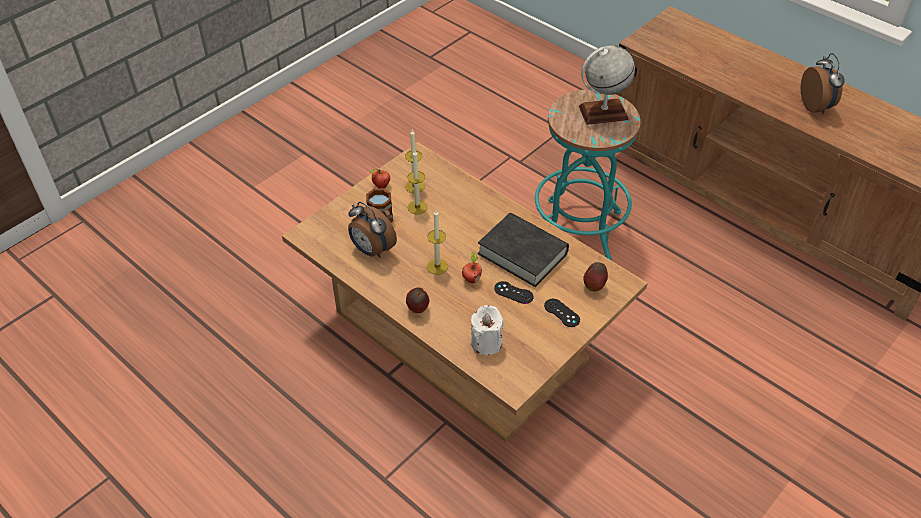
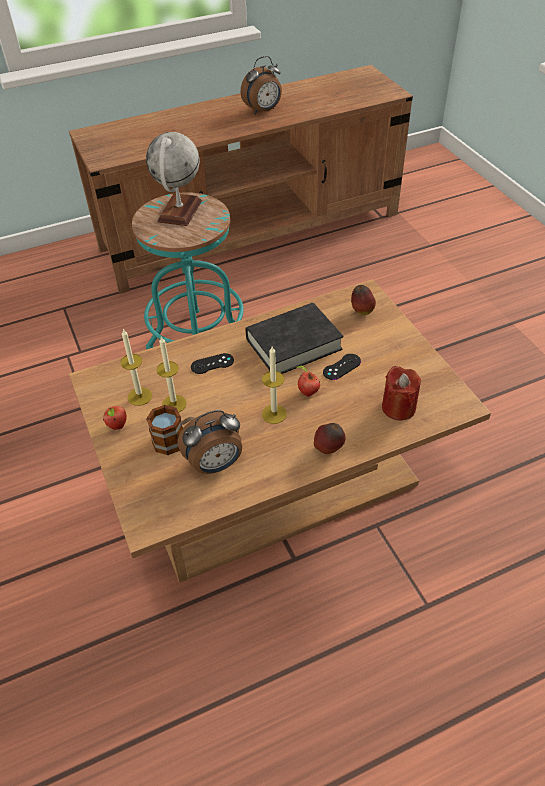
camera: 65 degrees left, 0 degrees up
white candle [471,305,504,355] -> red candle [382,366,421,420]
black game controller [544,299,580,327] -> black game controller moved to [191,353,234,374]
alarm clock [801,53,845,114] -> alarm clock turned 135 degrees clockwise [241,56,282,114]

